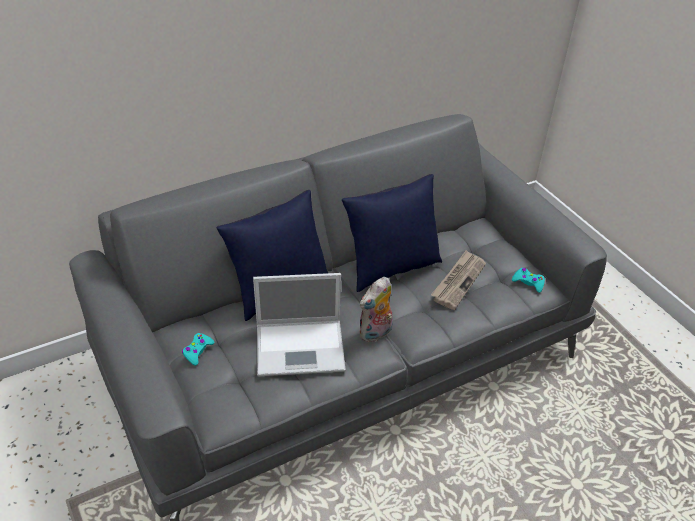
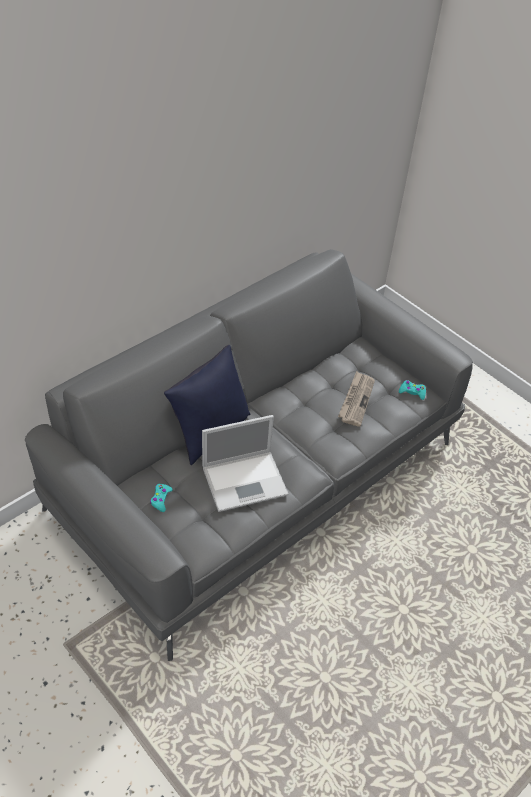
camera: 15 degrees left, 5 degrees up
blue pillow [342,174,442,292] -> none
plush toy [359,277,393,342] -> none

